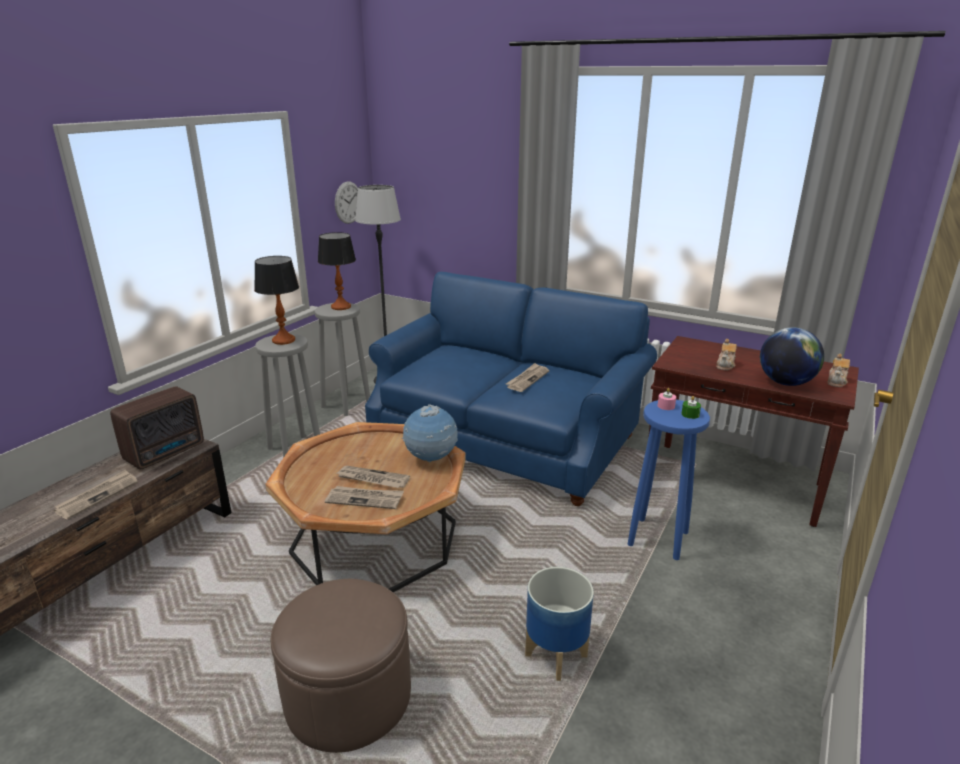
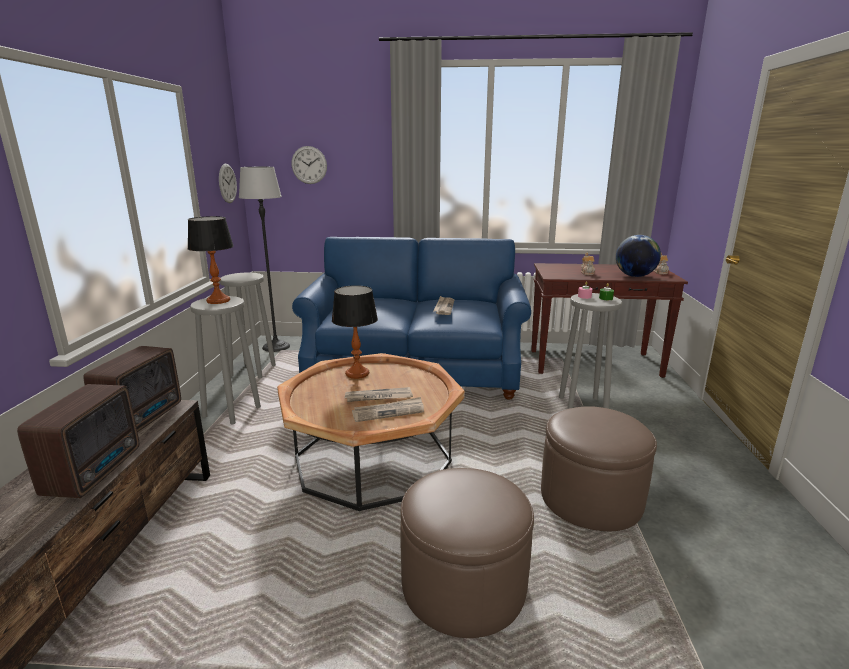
camera: 25 degrees left, 5 degrees down
newspaper [54,470,138,519] -> radio [17,384,139,498]
table lamp [318,232,356,310] -> table lamp moved to [332,285,378,379]
globe [402,404,458,462] -> none
planter [525,567,594,681] -> brown ottoman [541,406,657,531]
blue stool [628,400,710,560] -> grey stool [559,293,622,409]
none -> wall clock [291,146,327,184]

